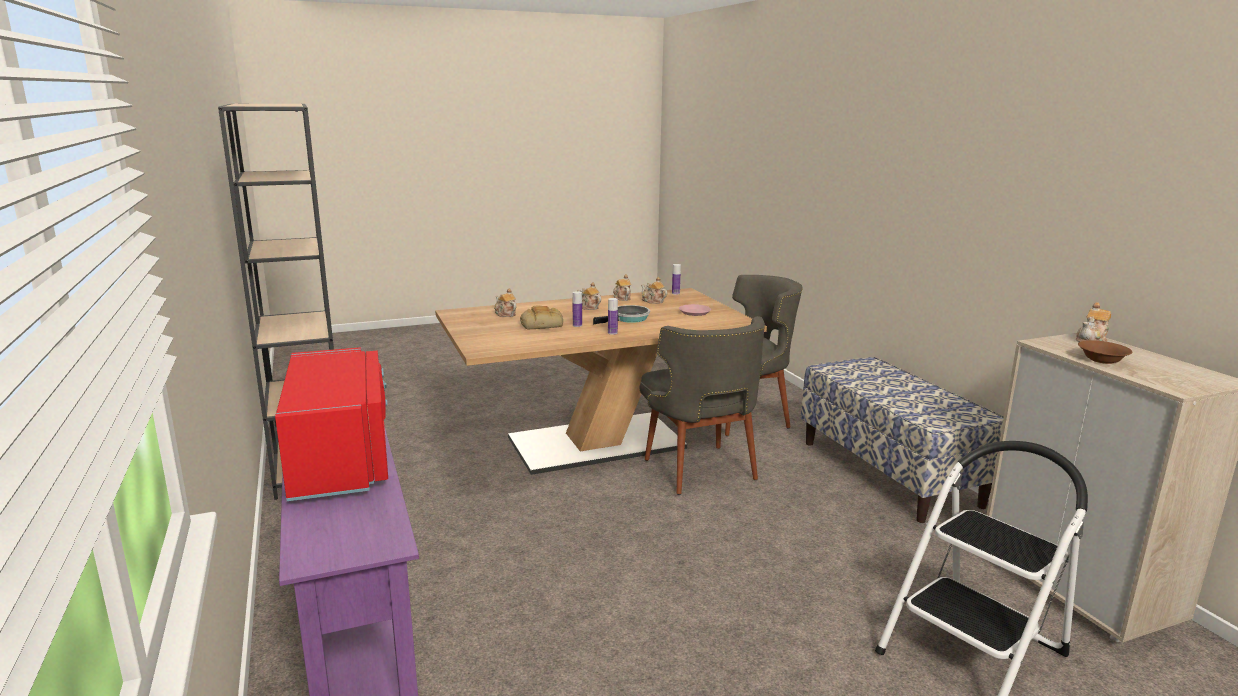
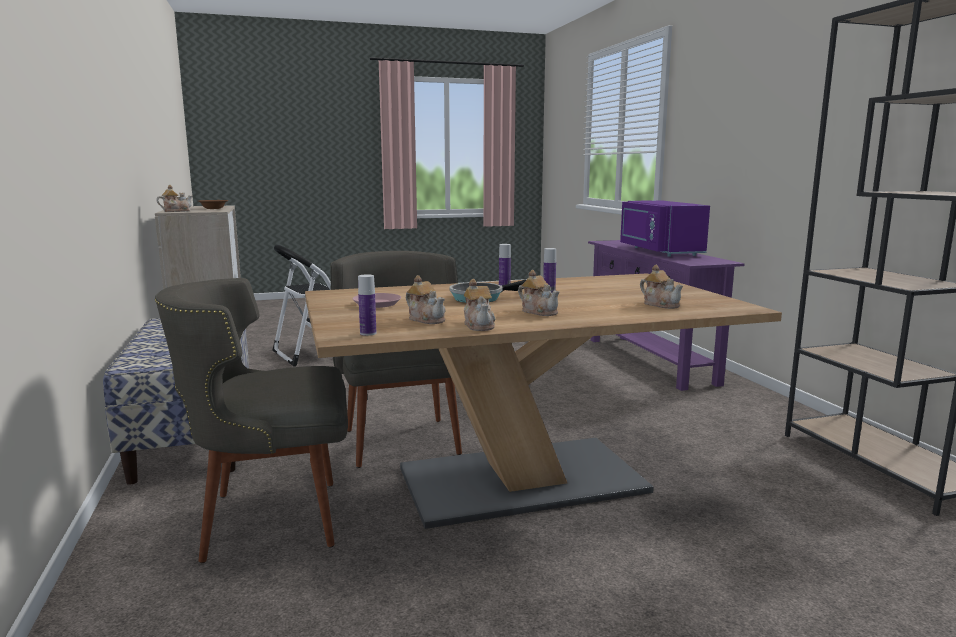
camera: 175 degrees left, 5 degrees down
red microwave [275,347,388,501] -> purple microwave [620,200,710,257]
bread [520,305,563,330] -> none

